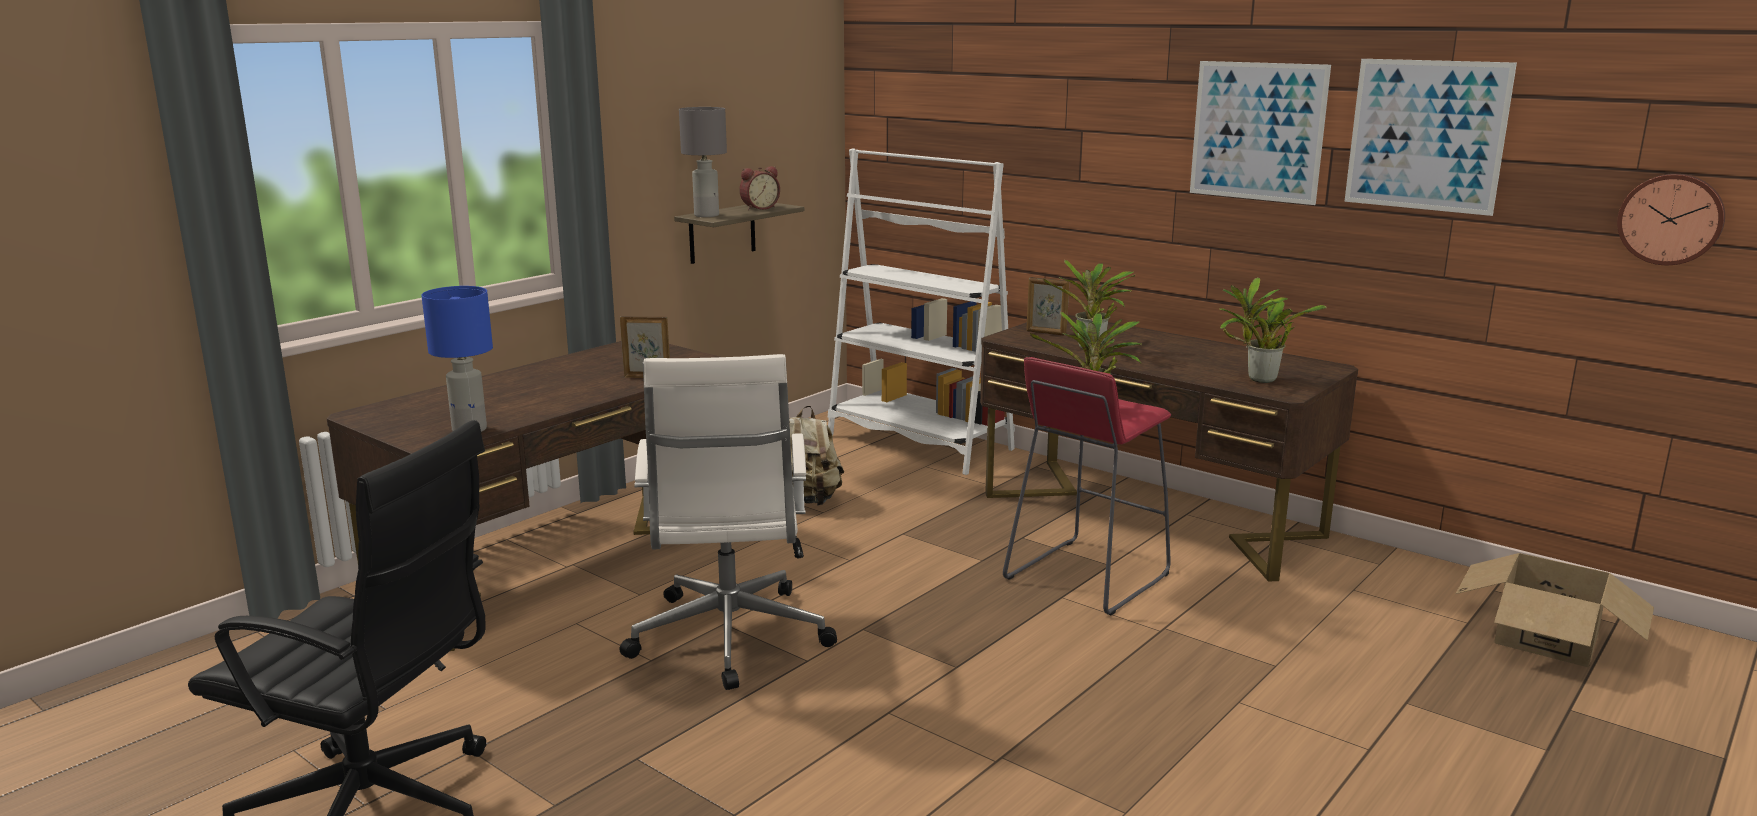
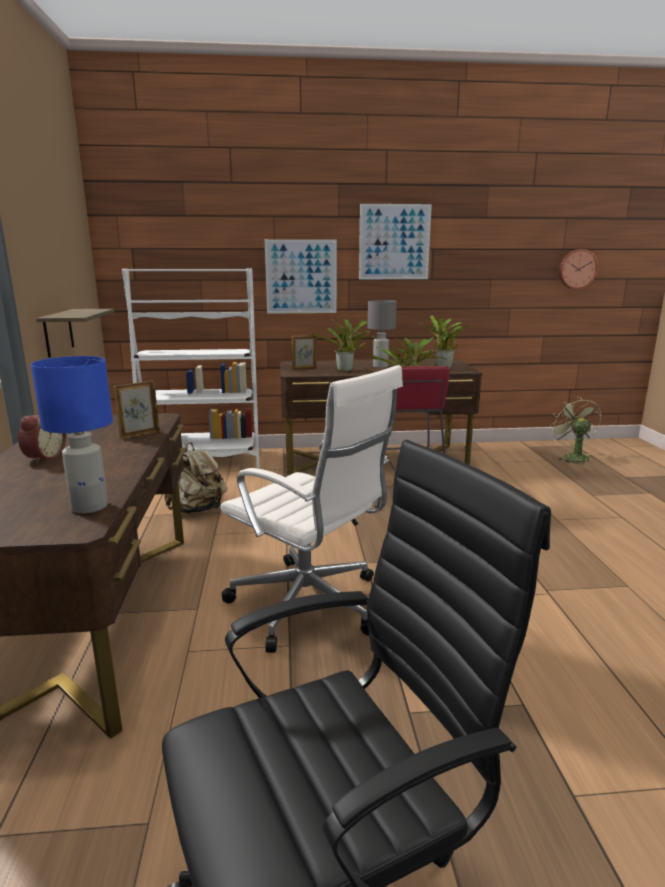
camera: 45 degrees left, 0 degrees up
grey table lamp [679,107,727,217] -> grey table lamp moved to [368,300,397,368]
alarm clock [739,166,780,210] -> alarm clock moved to [18,413,66,464]
picture [1344,59,1517,216] -> picture moved to [265,239,337,314]
cardboard box [1456,553,1654,667] -> green fan [551,397,601,465]

